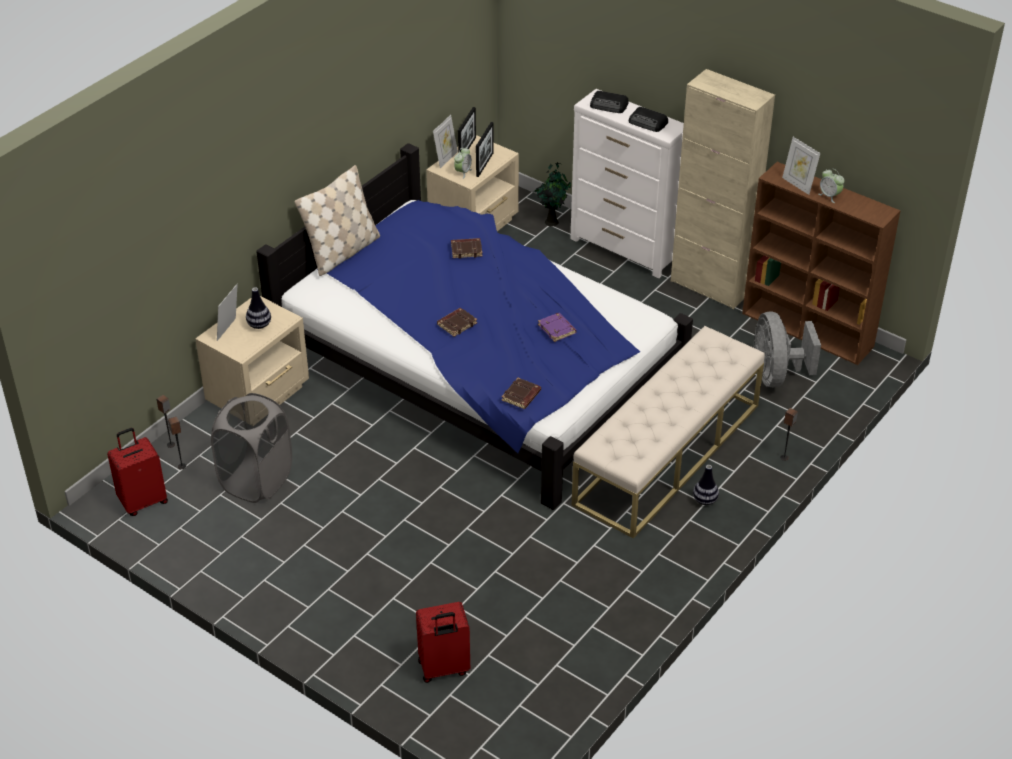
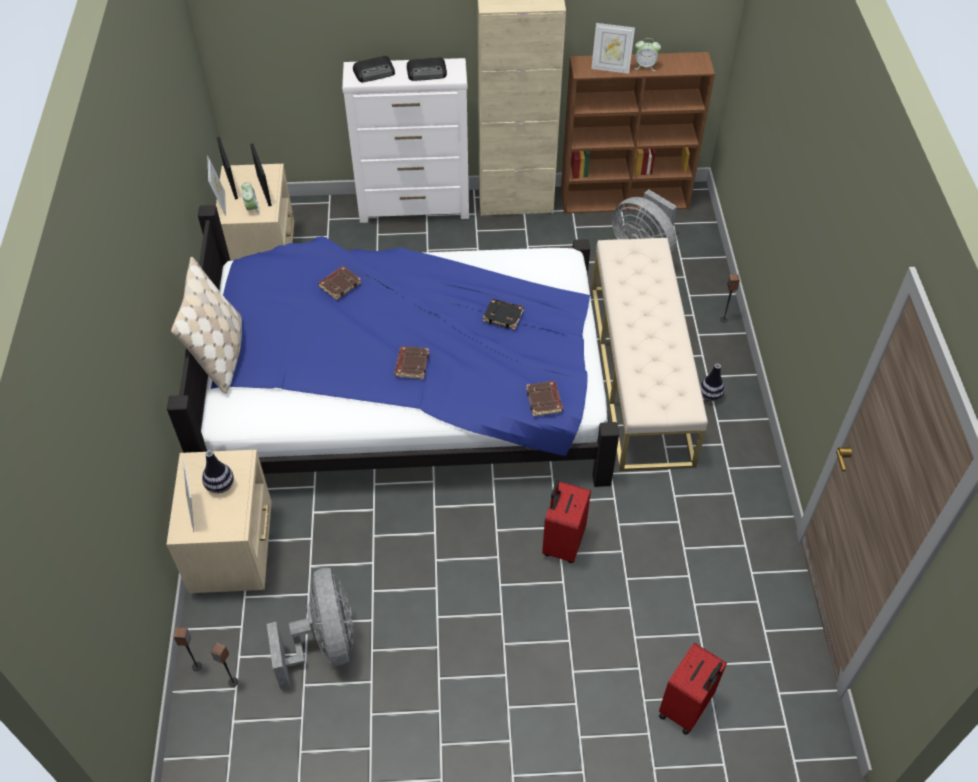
camera: 40 degrees left, 10 degrees up
red suitcase [107,428,168,516] -> red suitcase moved to [542,480,591,563]
grey laundry basket [211,393,292,503] -> grey fan [267,568,353,690]
potted plant [535,162,571,226] -> none
purple book [538,313,576,342] -> black book [483,299,524,330]

